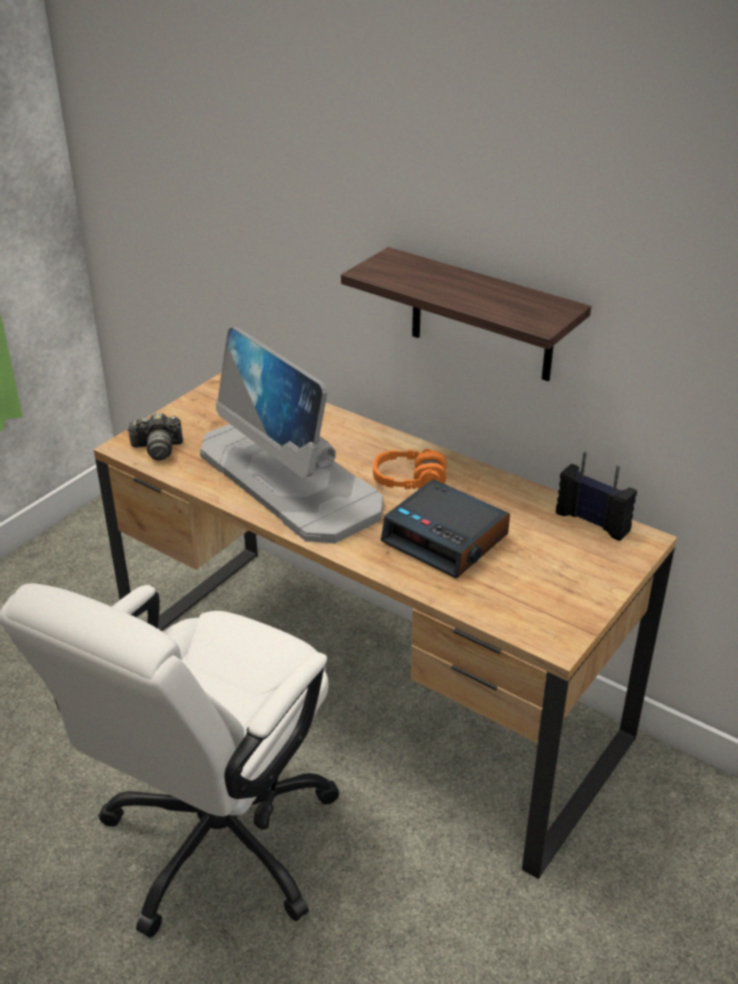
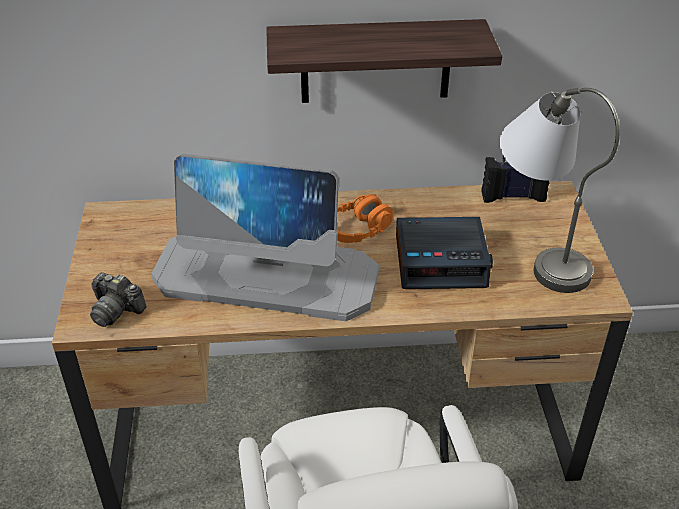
camera: 40 degrees left, 5 degrees up
camera [128,412,183,460] -> camera turned 75 degrees clockwise [90,272,147,327]
none -> grey table lamp [500,87,620,293]

